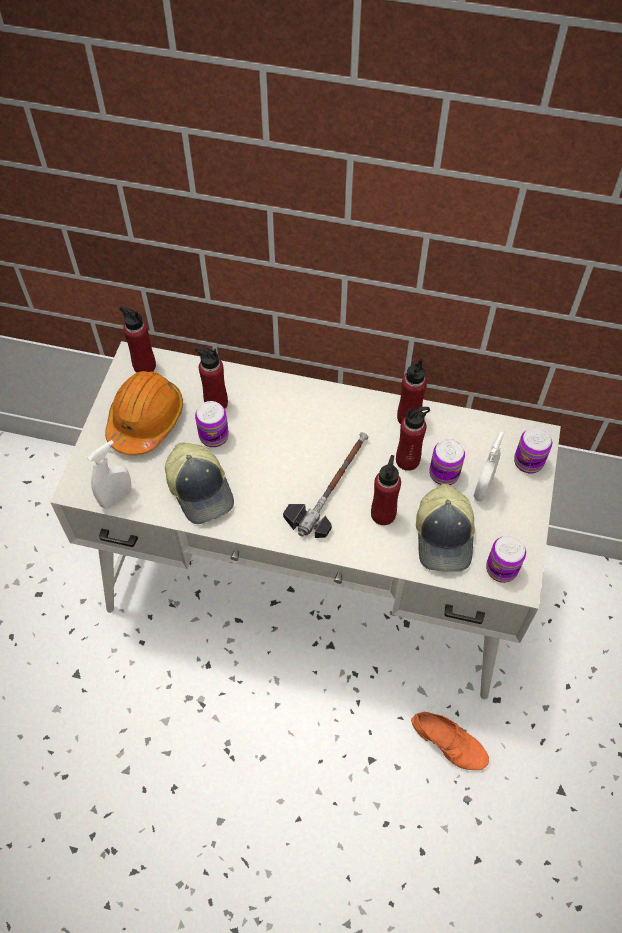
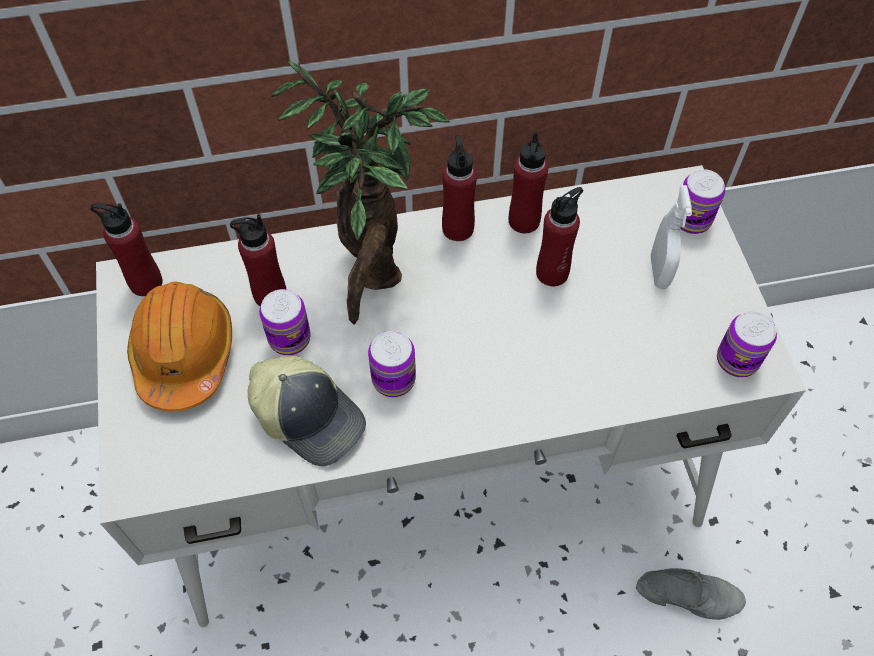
camera: 25 degrees left, 0 degrees up
white spray bottle [88,440,131,509] -> none
hammer [283,432,369,538] -> none
red bottle [371,455,401,525] -> red bottle moved to [442,135,477,241]
orange shoe [411,712,489,770] -> grey shoe [636,568,746,620]
cap [416,484,475,572] -> none
can [429,439,465,485] -> can moved to [368,331,416,397]
none -> potted plant [271,61,450,324]

